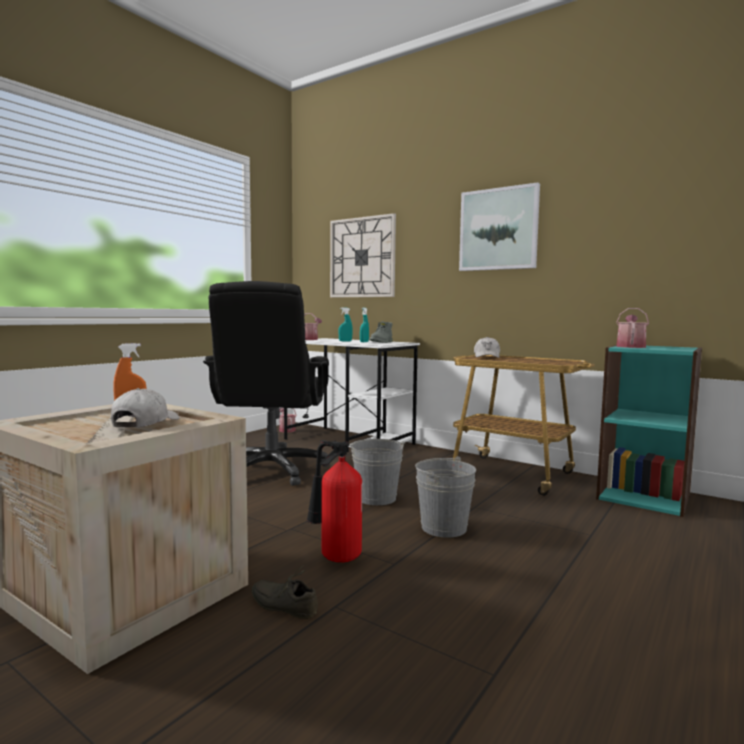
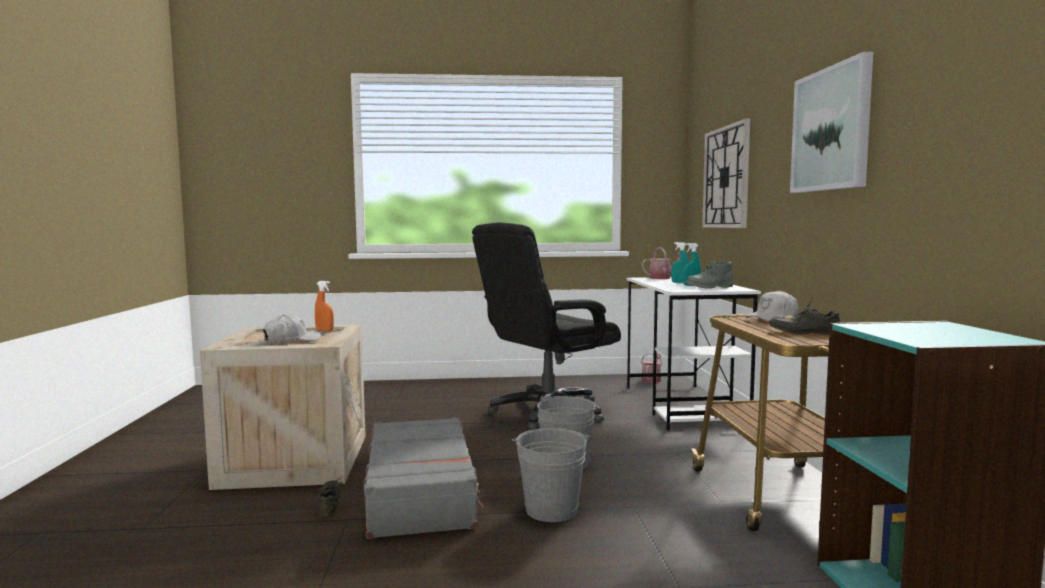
camera: 50 degrees right, 0 degrees up
fire extinguisher [307,440,362,563] -> grey suitcase [364,417,484,539]
watering can [616,308,649,348] -> none
none -> grey shoe [769,299,840,335]

